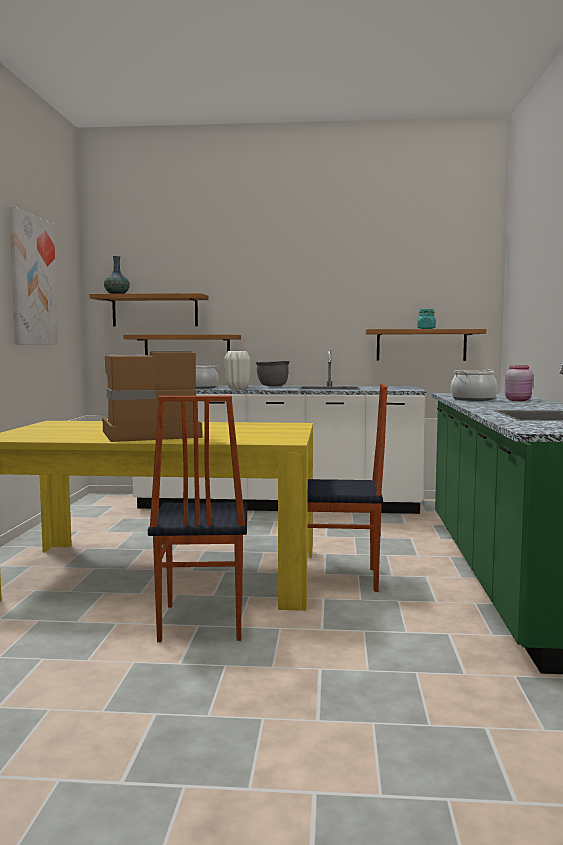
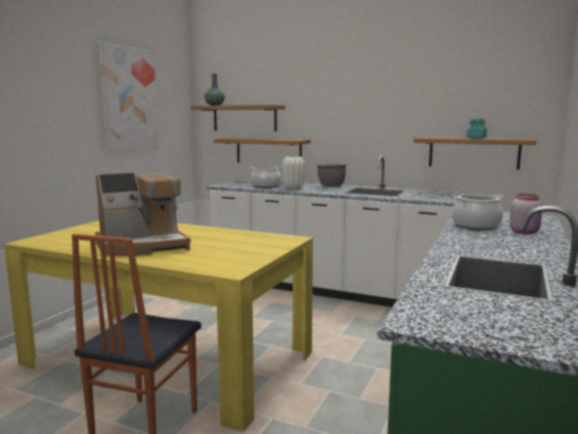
camera: 20 degrees right, 5 degrees up
coffee machine [102,351,202,442] -> coffee machine turned 150 degrees clockwise [95,172,191,256]
chair [307,383,387,592] -> none

